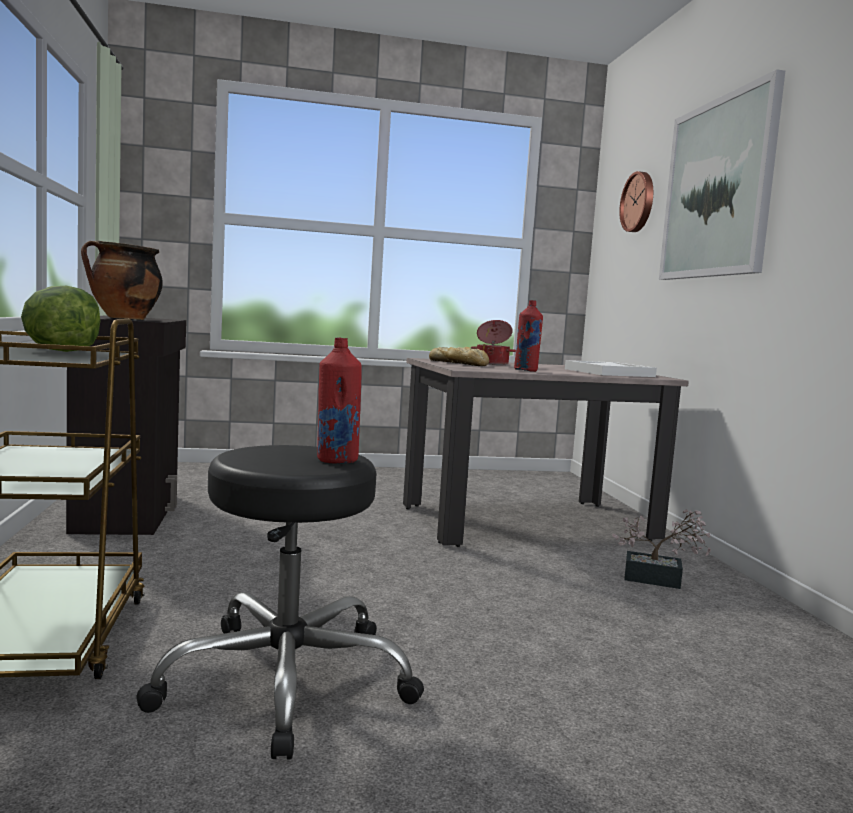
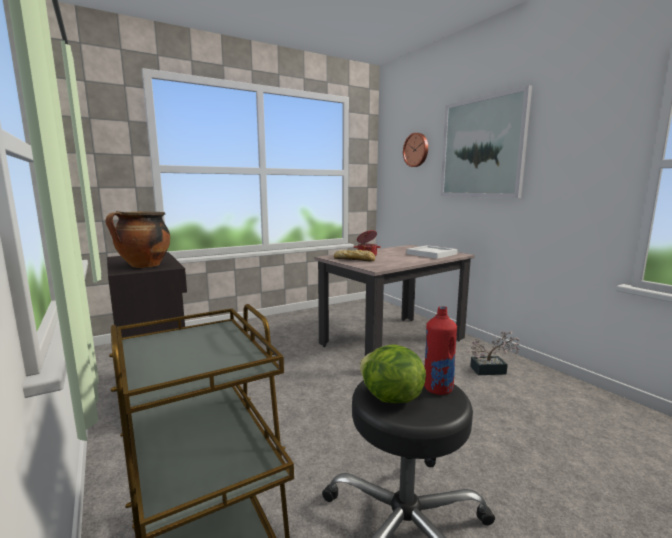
camera: 20 degrees left, 5 degrees up
lettuce [21,286,100,352] -> lettuce moved to [360,345,426,403]
red bottle [514,300,543,372] -> none

